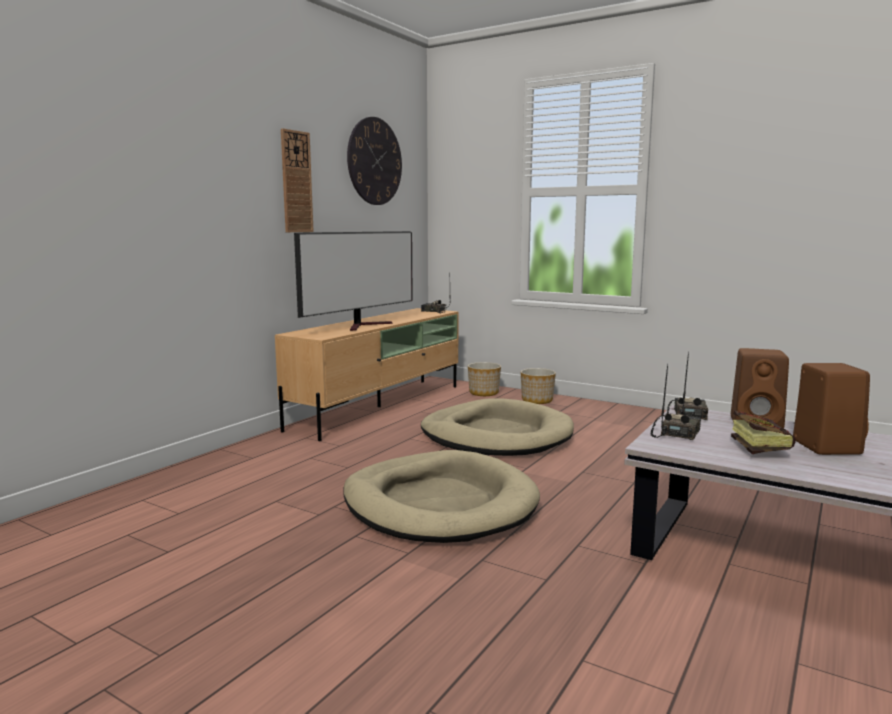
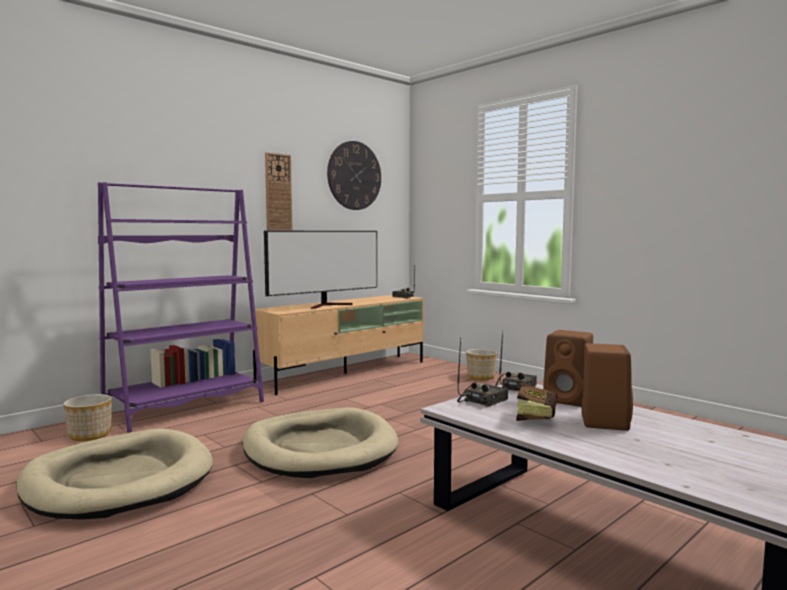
camera: 15 degrees right, 5 degrees down
beige dog bed [421,398,574,456] -> beige dog bed moved to [16,428,213,520]
planter [468,362,501,396] -> planter moved to [63,394,112,441]
none -> purple bookcase [98,182,264,432]

